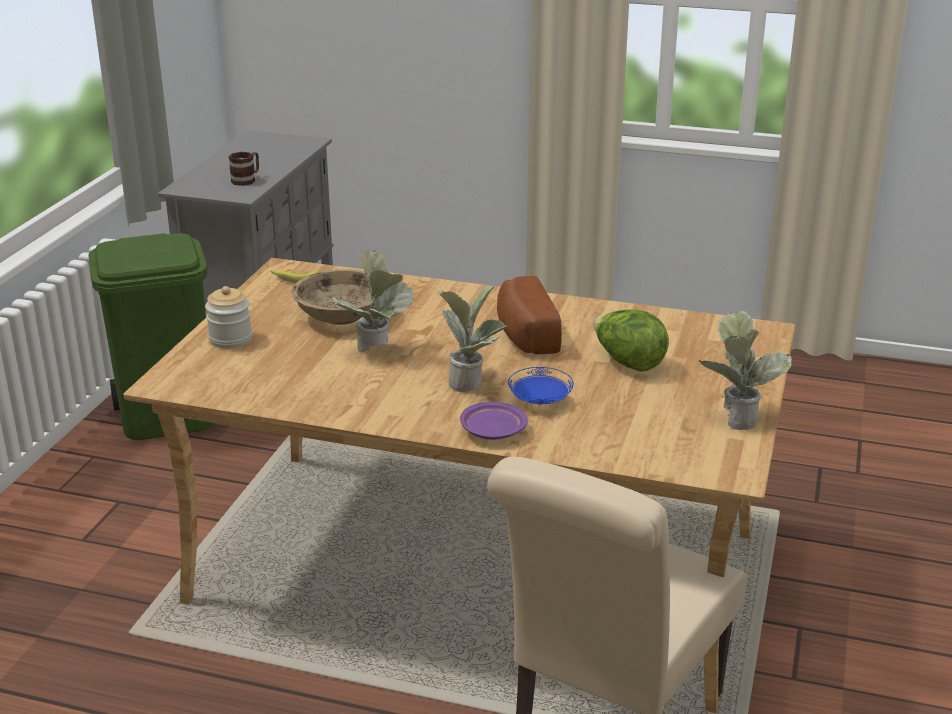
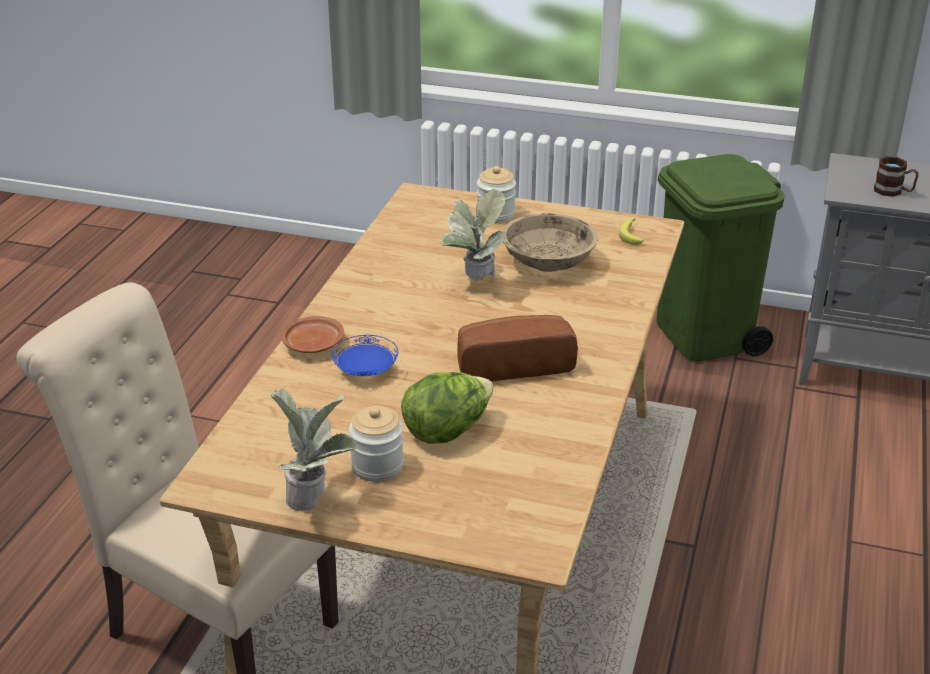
camera: 90 degrees right, 5 degrees up
potted plant [439,285,508,392] -> none
purple plate [460,402,528,440] -> brown plate [281,316,344,353]
none -> jar [349,406,404,482]

